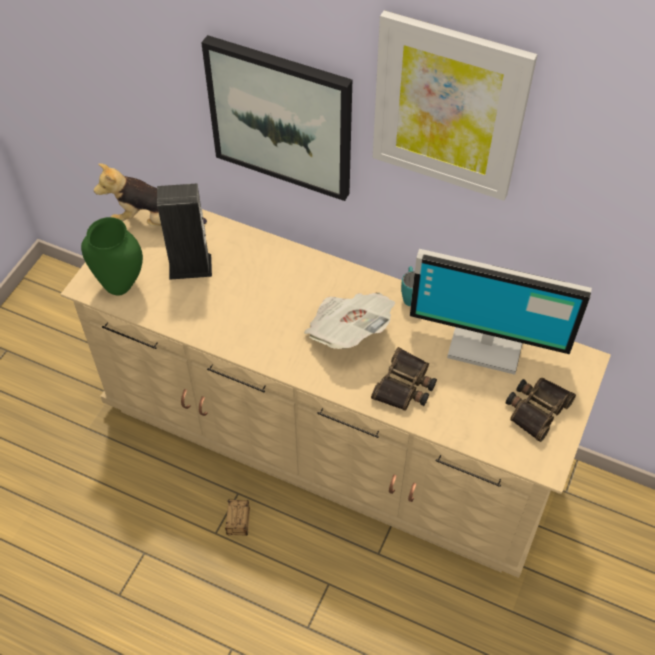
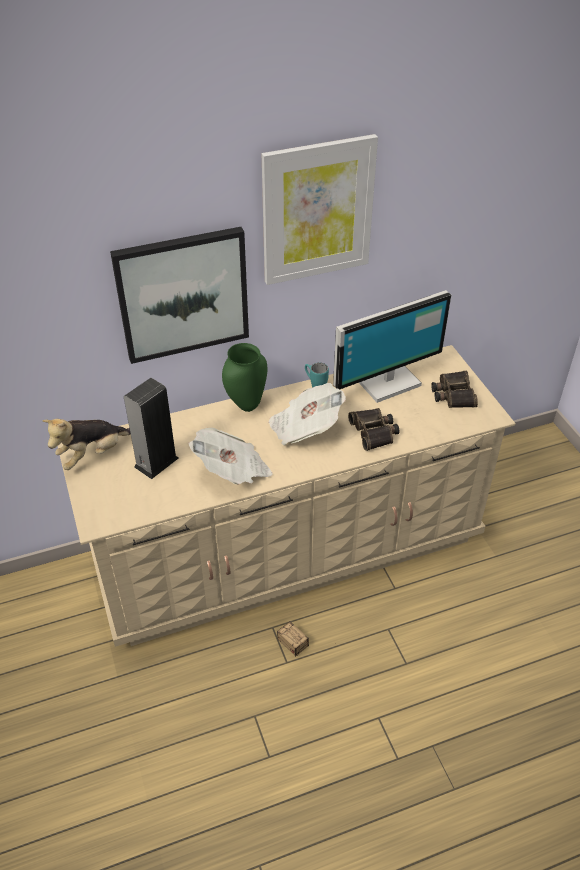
camera: 45 degrees left, 10 degrees down
green vase [81,217,143,296] -> green vase moved to [222,343,267,412]
none -> newspaper [189,427,273,485]

